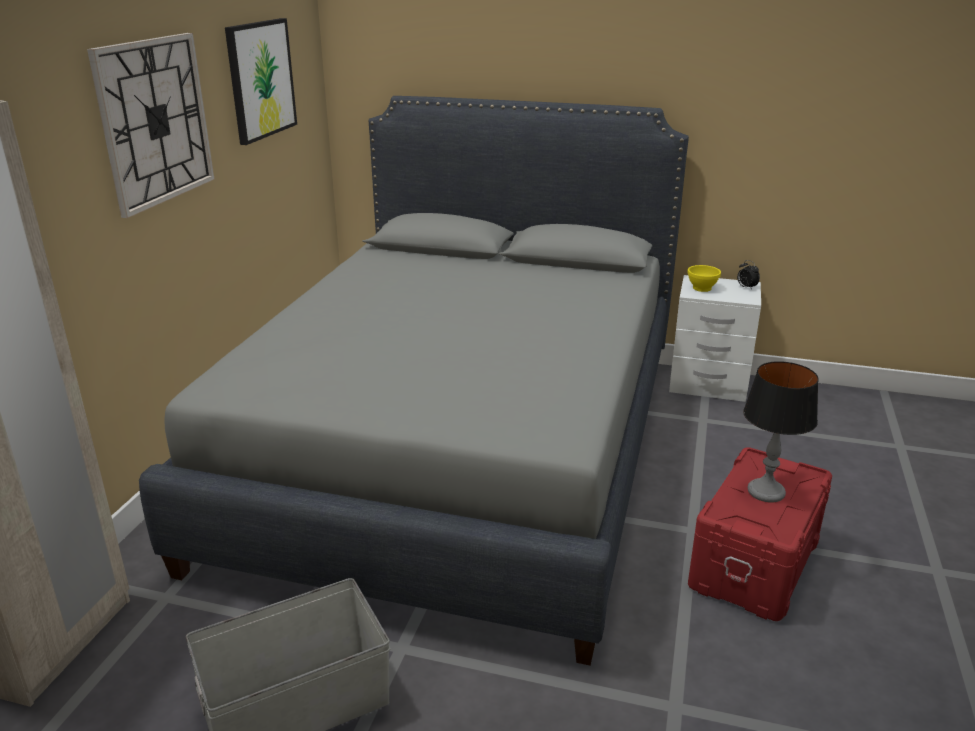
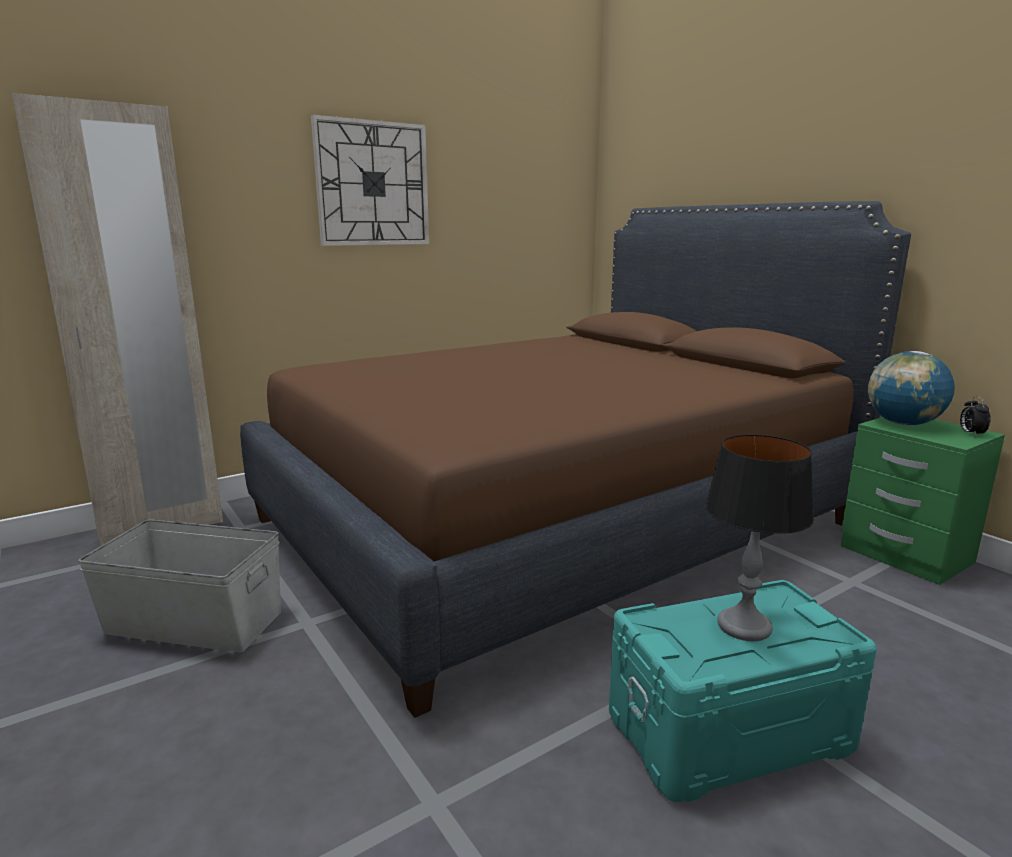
camera: 40 degrees right, 10 degrees down
grey bed [139,96,689,666] -> brown bed [240,201,911,718]
picture [225,18,297,145] -> none
white nightstand [669,275,761,402] -> green nightstand [841,417,1005,585]
yellow bowl [687,265,721,292] -> globe [868,351,955,425]
red storage box [688,447,832,621] -> turquoise storage box [609,580,877,802]

